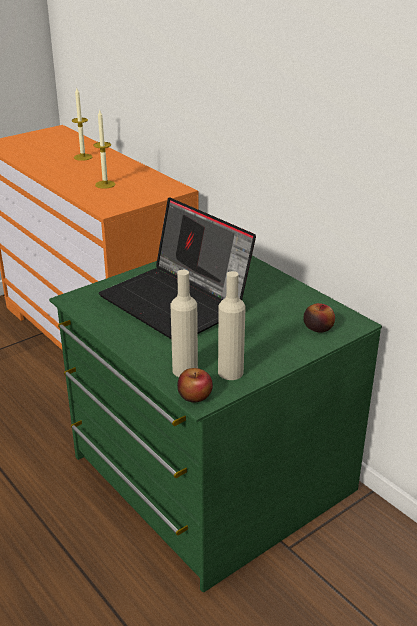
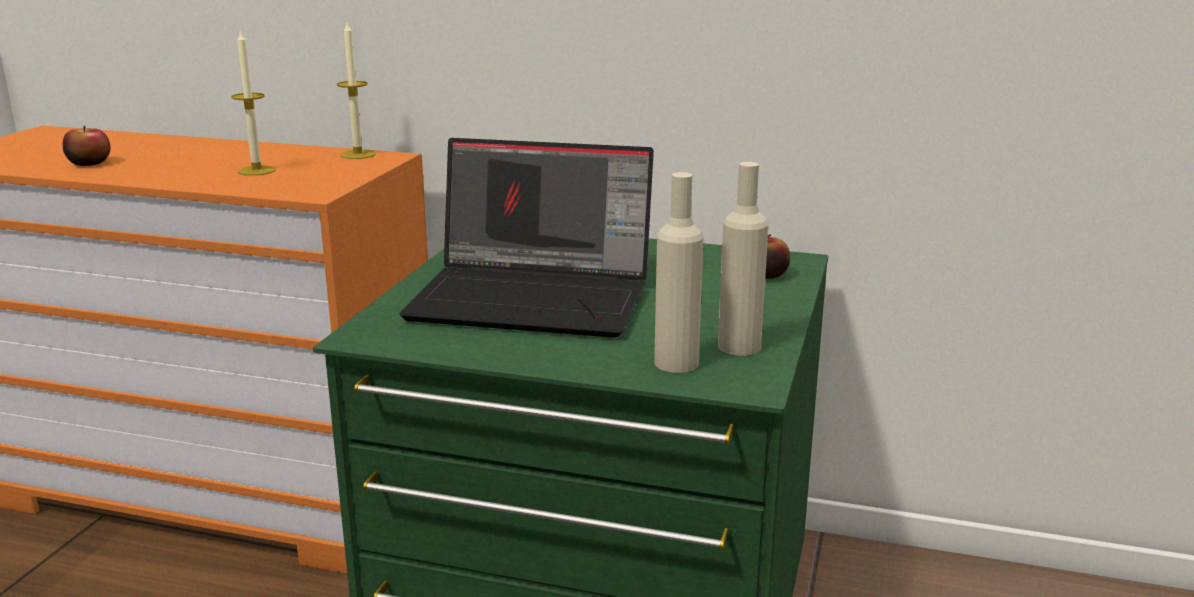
camera: 35 degrees left, 10 degrees down
candle [72,88,92,161] -> candle moved to [337,23,376,159]
apple [177,368,213,402] -> apple moved to [63,126,111,166]

